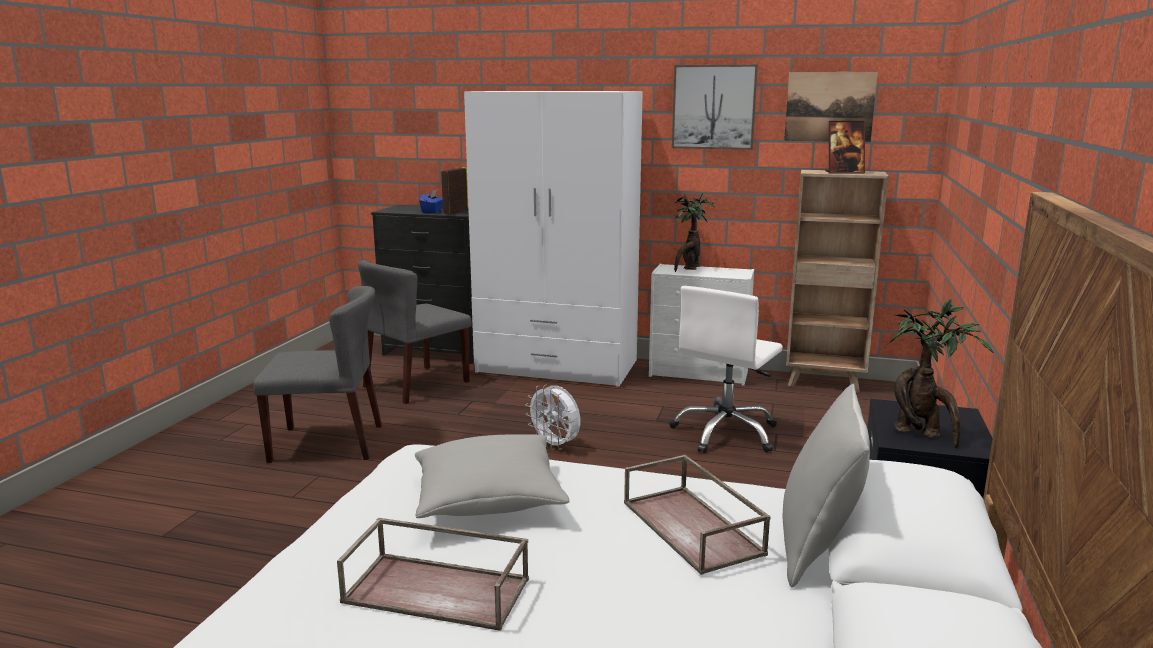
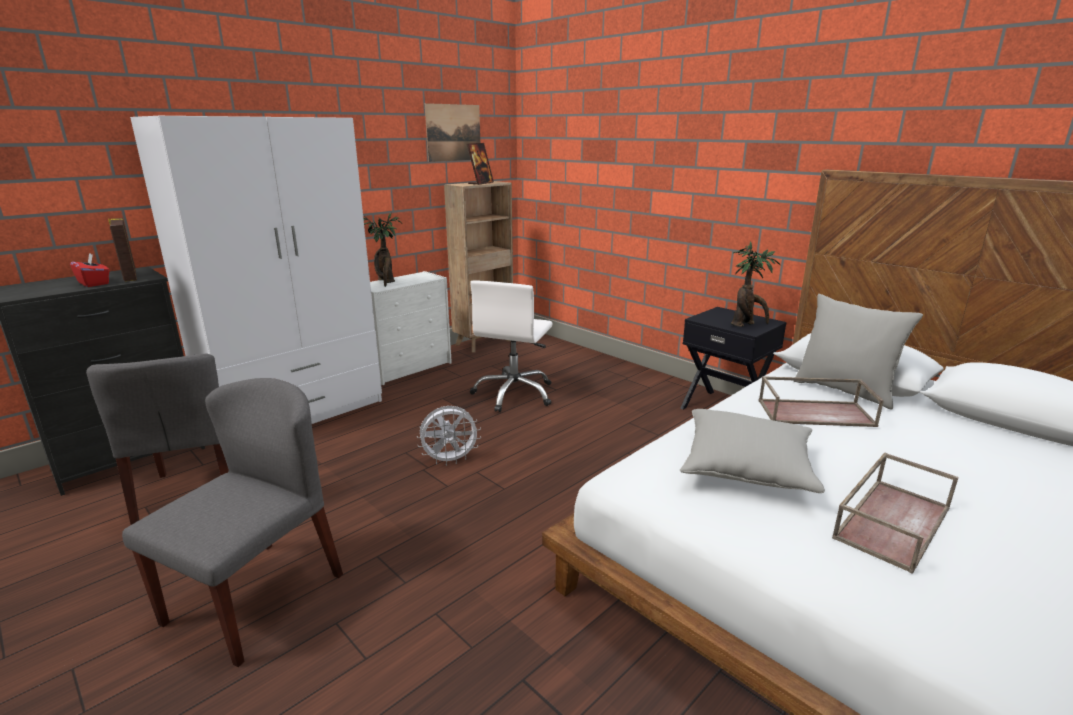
camera: 60 degrees left, 5 degrees up
blue tissue box [419,190,443,213] -> red tissue box [70,253,110,287]
white office chair [669,286,783,453] -> white office chair turned 45 degrees clockwise [470,280,553,412]
picture [672,65,758,150] -> none

